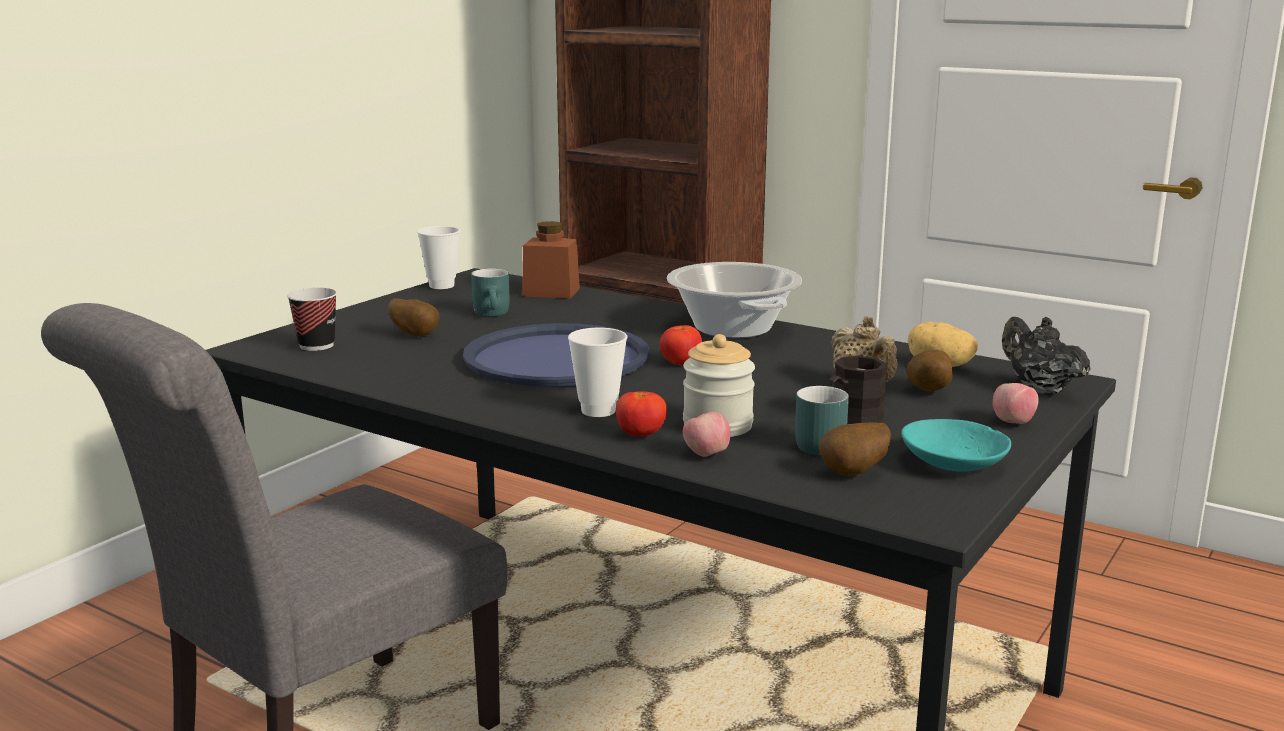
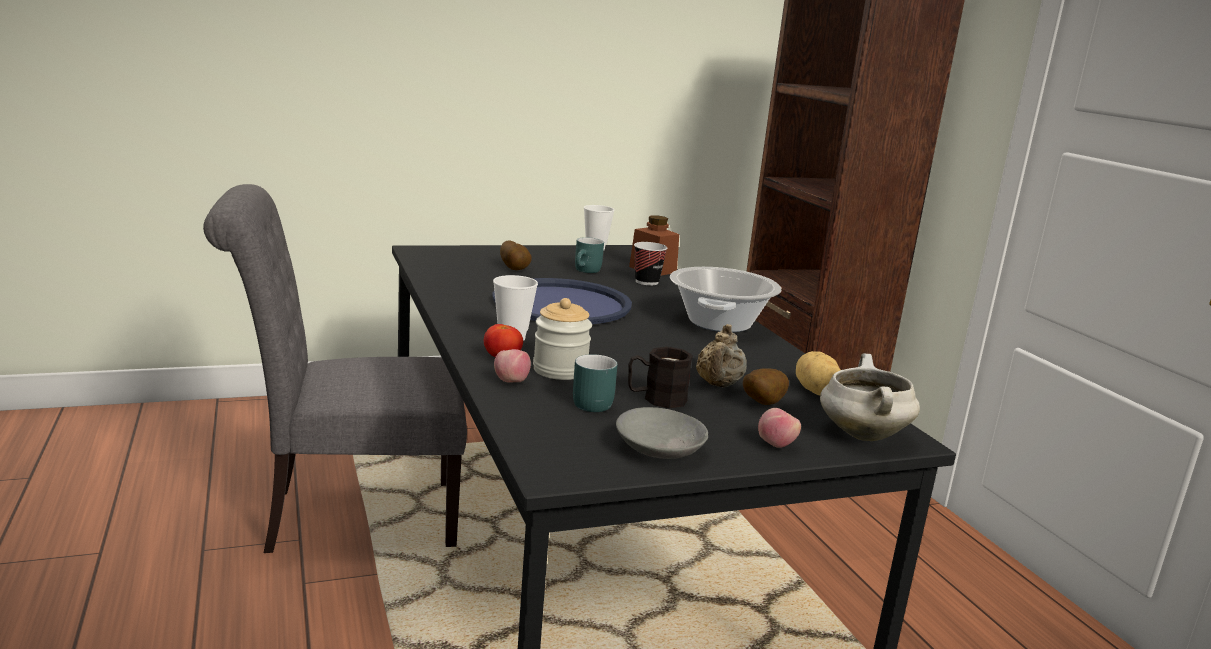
camera: 35 degrees right, 0 degrees up
cup [287,288,337,351] -> cup moved to [634,242,668,285]
tomato [660,325,702,365] -> none
potato [819,422,891,476] -> none
turquoise bowl [901,419,1011,471] -> grey bowl [616,407,708,459]
black teapot [1002,317,1091,394] -> white cooking pot [820,353,920,441]

